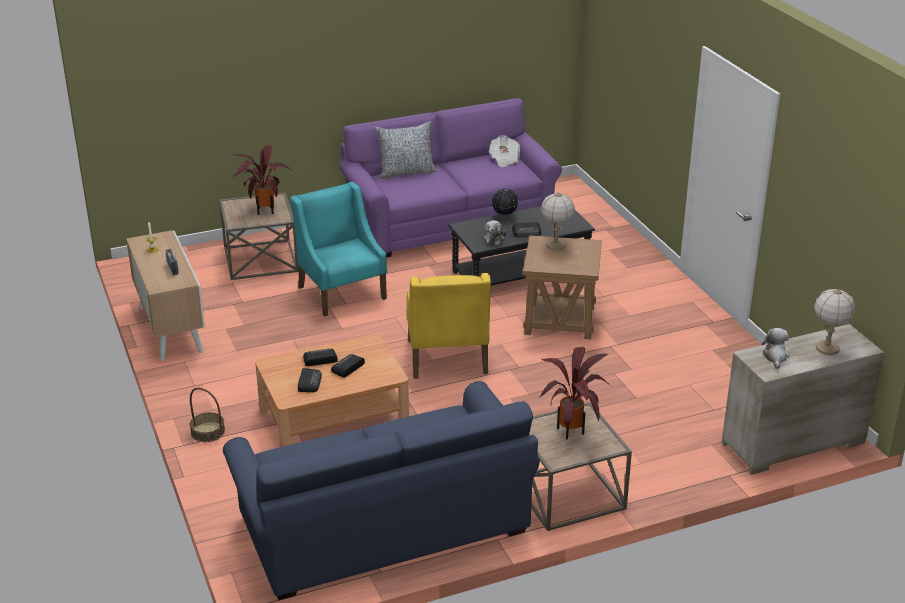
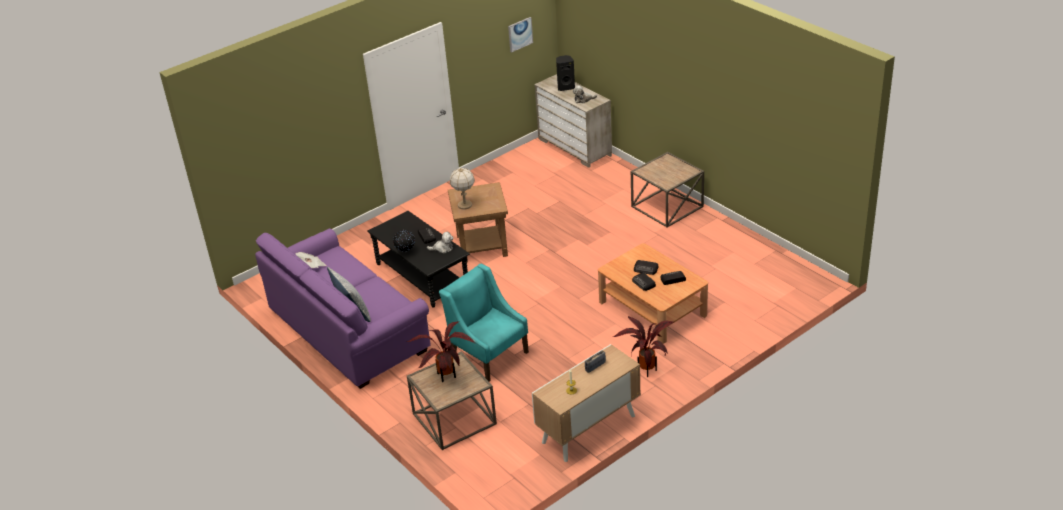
camera: 105 degrees left, 5 degrees up
basket [190,388,225,442] -> none
blue sofa [223,381,540,600] -> none
turquoise armchair [290,182,387,316] -> turquoise armchair turned 90 degrees clockwise [439,264,529,382]
yellow armchair [407,273,491,379] -> none
potted plant [540,347,612,440] -> potted plant moved to [613,316,675,377]
table lamp [814,289,855,355] -> black speaker [556,55,575,91]
none -> picture [508,17,533,53]

